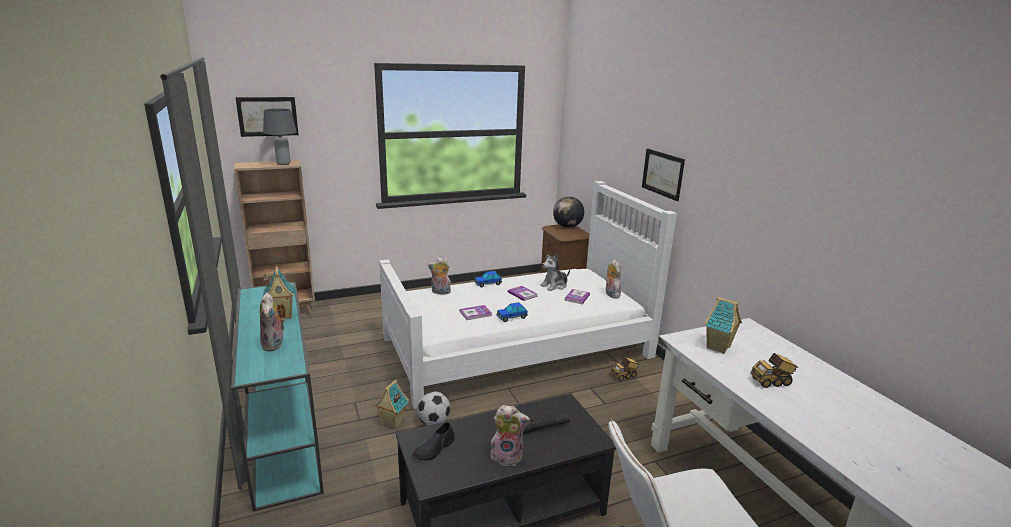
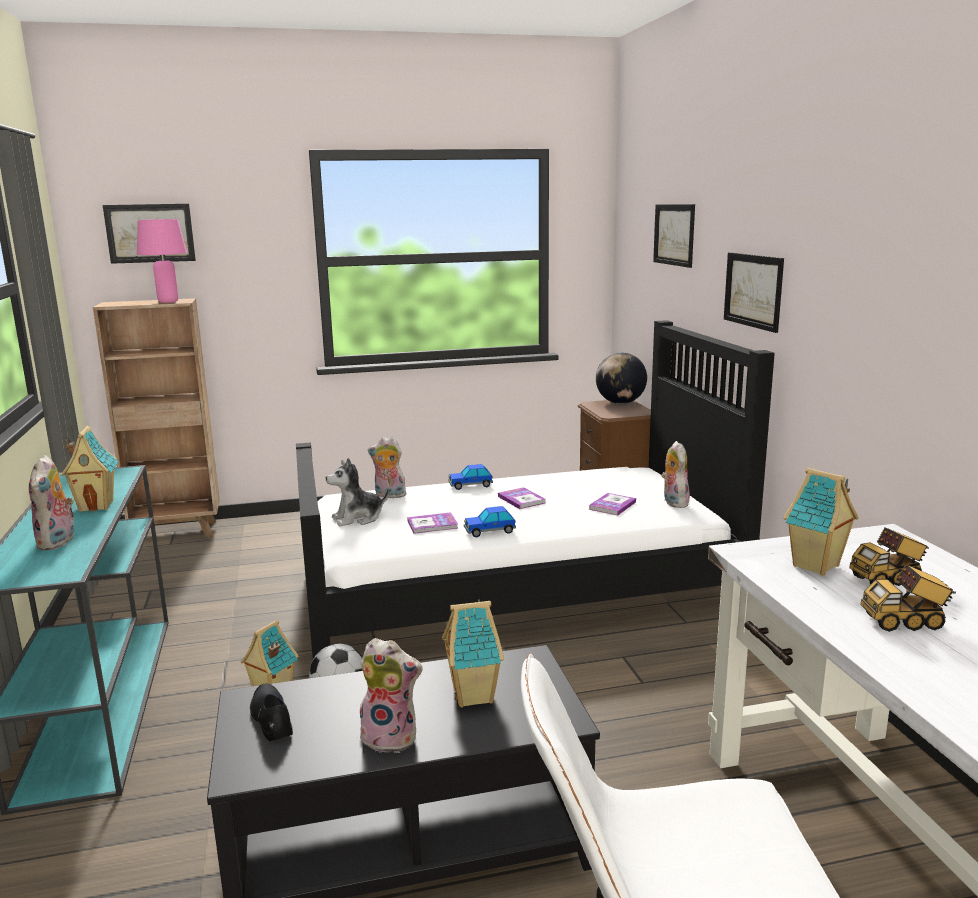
camera: 10 degrees right, 5 degrees down
grey table lamp [263,109,297,165] -> pink table lamp [137,219,187,303]
white bed [379,181,677,409] -> black bed [296,320,775,659]
black shoe [413,422,455,460] -> black shoe turned 105 degrees clockwise [250,683,293,741]
black flashlight [523,413,570,434] -> toy house [442,600,504,707]
plush toy [540,253,570,291] -> plush toy moved to [325,458,389,526]
toy truck [611,357,640,381] -> toy truck moved to [849,527,929,586]
none -> picture [653,204,695,268]

